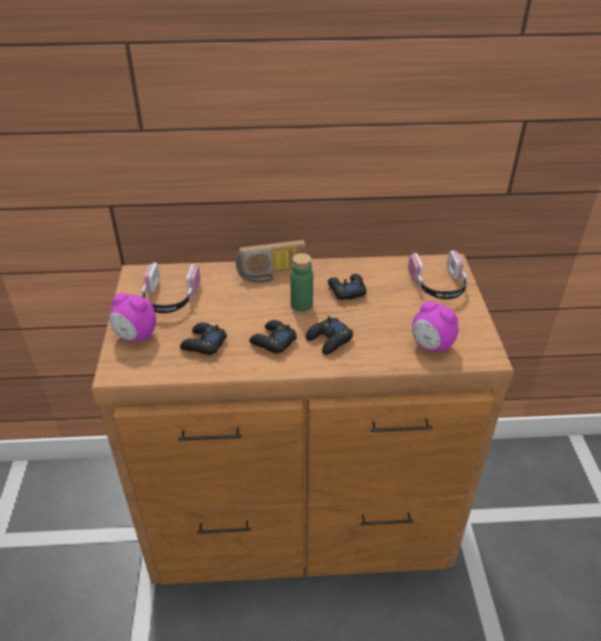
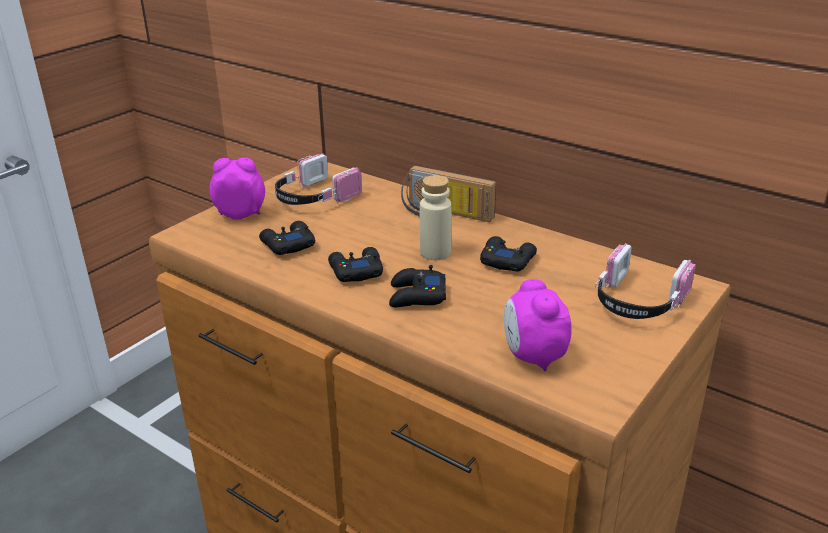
camera: 40 degrees right, 10 degrees down
alarm clock [110,293,156,341] -> alarm clock turned 120 degrees clockwise [210,157,265,219]
green bottle [290,253,313,312] -> beige bottle [420,175,452,260]

